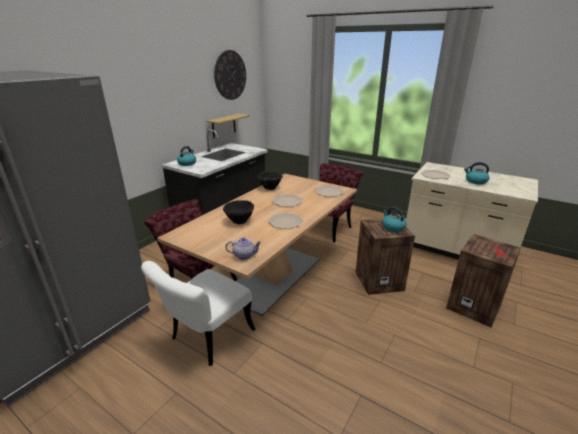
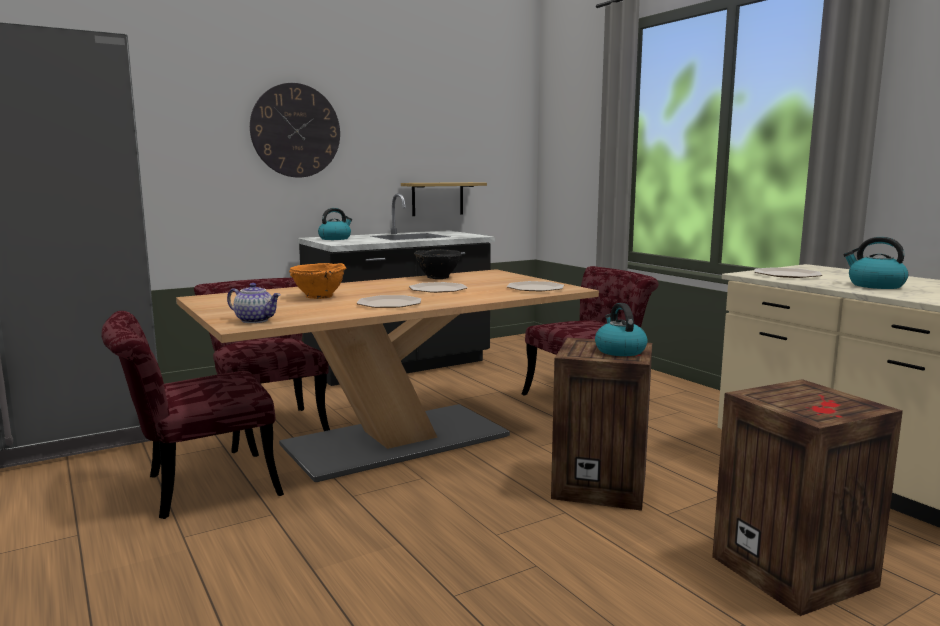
camera: 25 degrees right, 15 degrees down
white chair [141,261,255,366] -> red chair [102,311,284,519]
wall clock [214,50,246,100] -> wall clock moved to [250,83,340,177]
black bowl [223,200,254,224] -> orange bowl [289,263,346,299]

